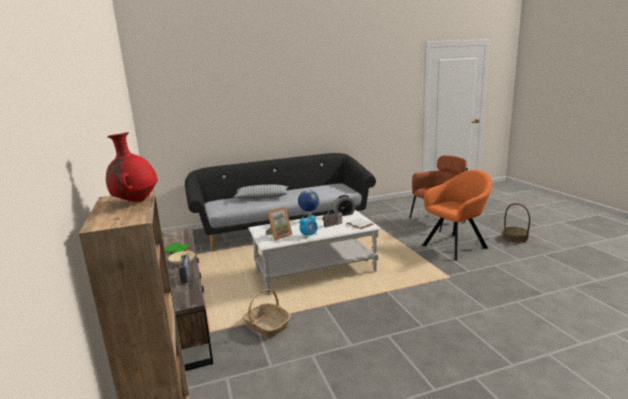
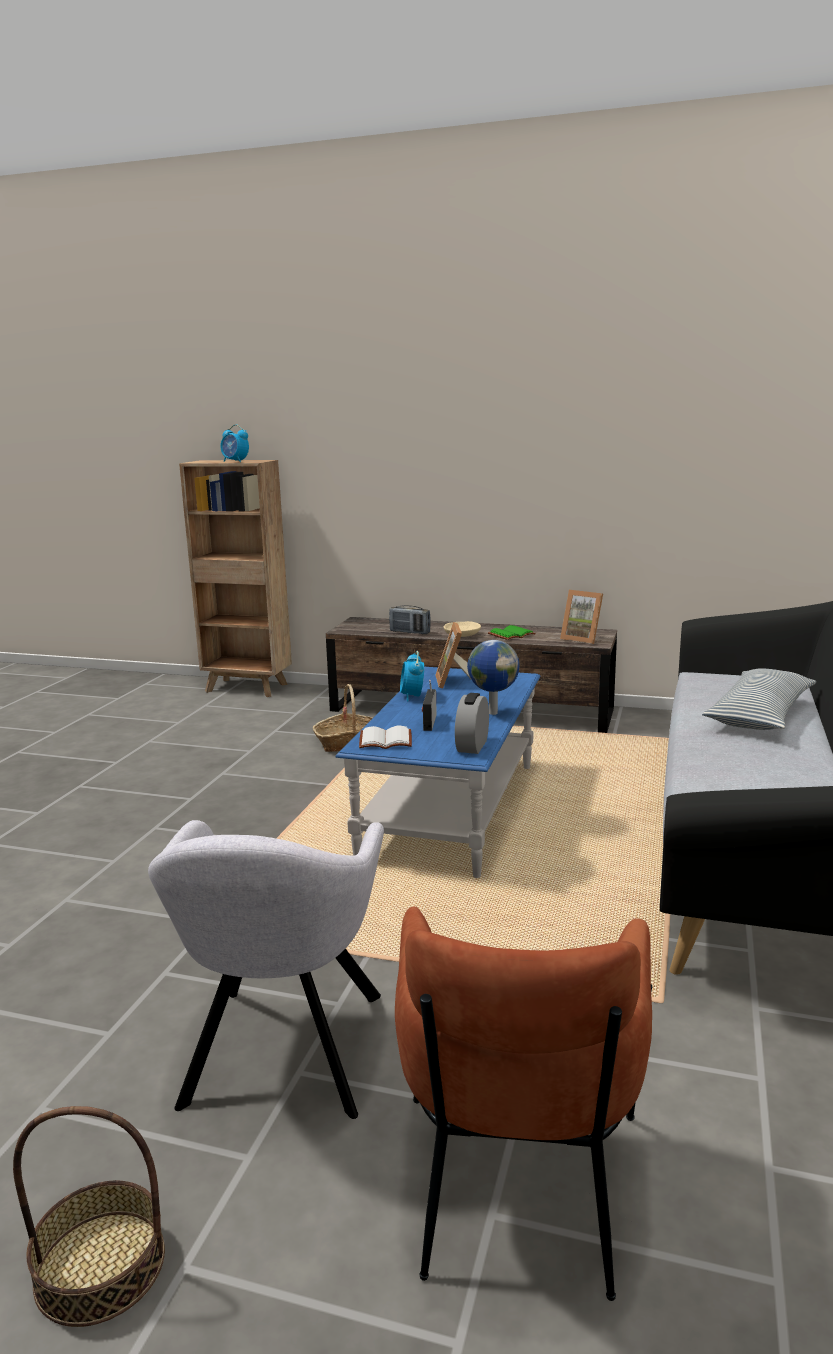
camera: 125 degrees right, 0 degrees up
red vase [106,132,158,202] -> alarm clock [220,424,249,462]
white coffee table [248,210,382,294] -> blue coffee table [335,667,541,878]
orange armchair [422,170,492,260] -> grey armchair [148,820,384,1119]
none -> picture frame [560,590,603,644]

